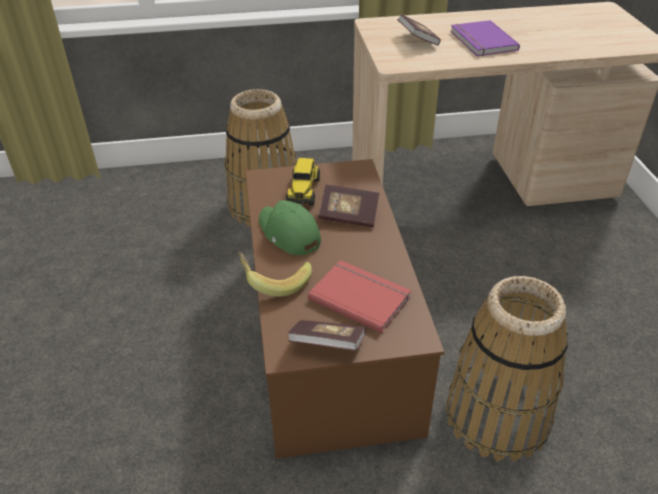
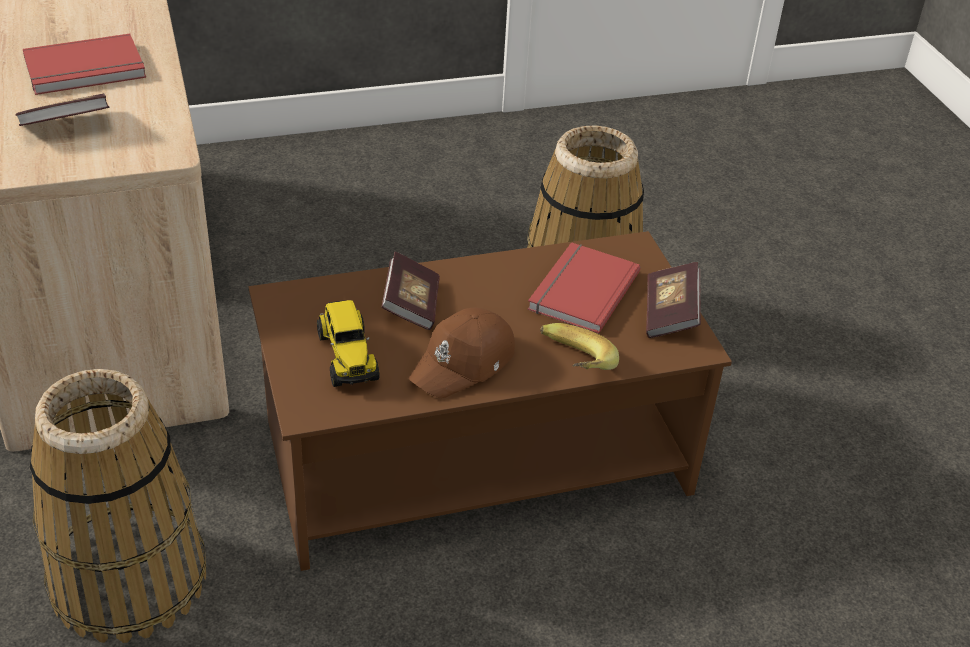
camera: 100 degrees left, 0 degrees up
green cap [259,200,321,255] -> brown cap [409,308,515,398]
toy truck [286,158,320,206] -> toy truck turned 75 degrees clockwise [317,300,380,387]
purple book [450,20,520,56] -> red book [23,34,146,95]

